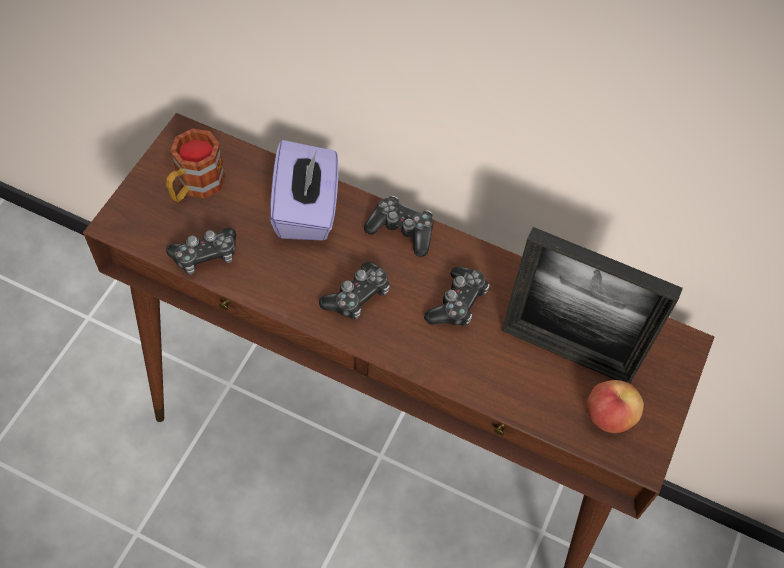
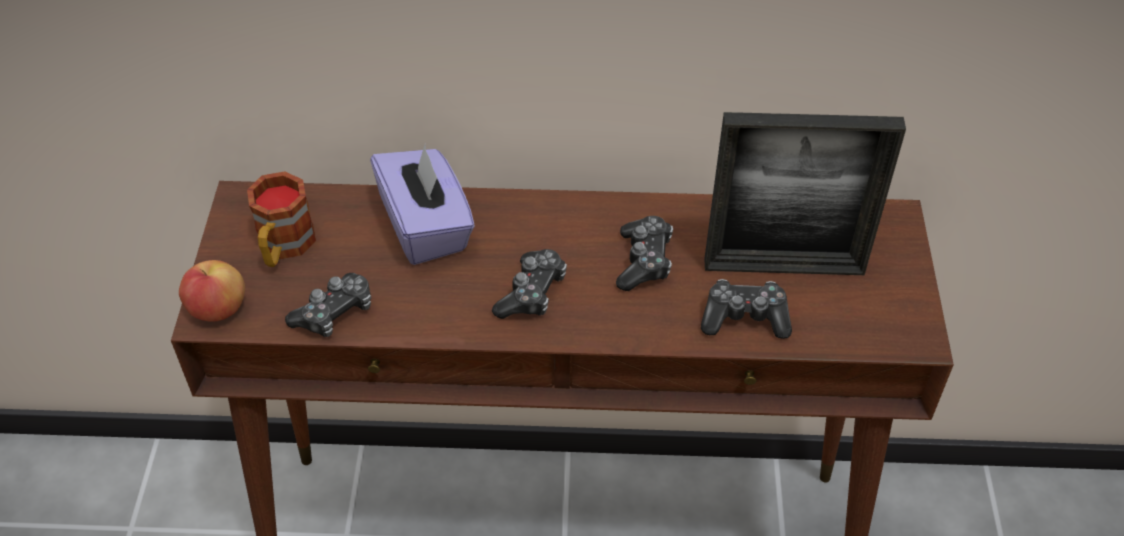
camera: 20 degrees left, 10 degrees down
game controller [364,196,433,257] -> game controller moved to [701,279,792,339]
apple [587,380,644,433] -> apple moved to [179,260,245,322]

